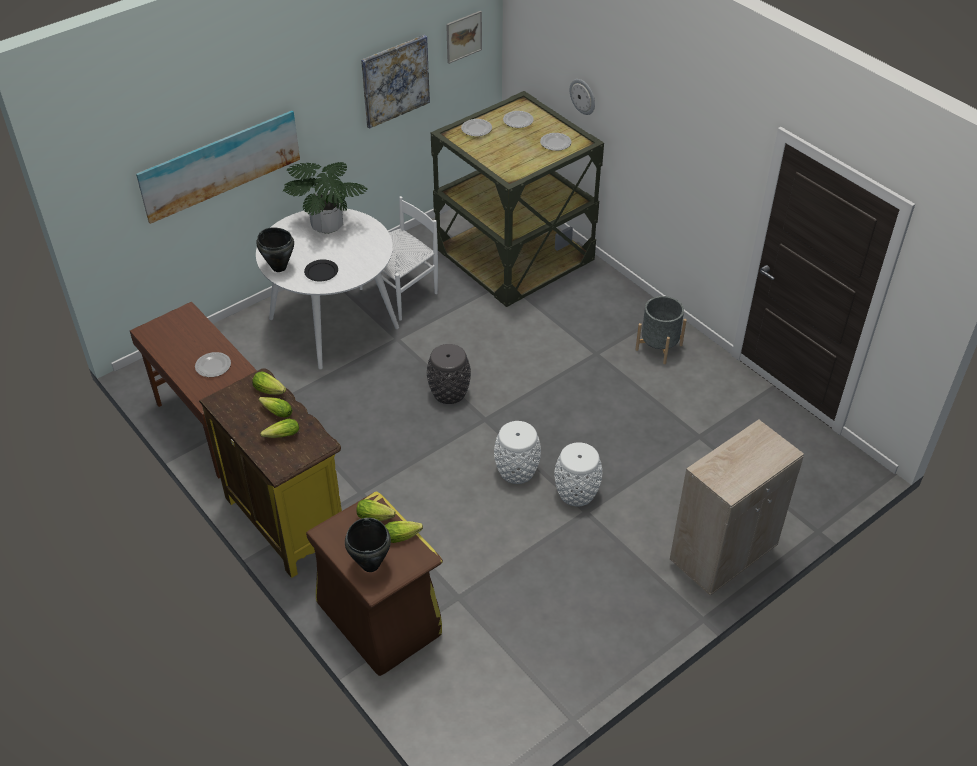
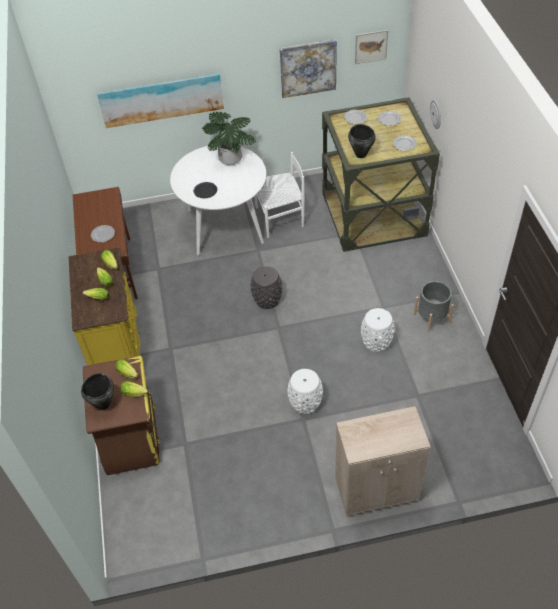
camera: 30 degrees right, 5 degrees up
black cooking pot [257,227,294,272] -> black cooking pot moved to [348,124,376,158]
white stool [494,421,541,484] -> white stool moved to [361,308,395,352]

